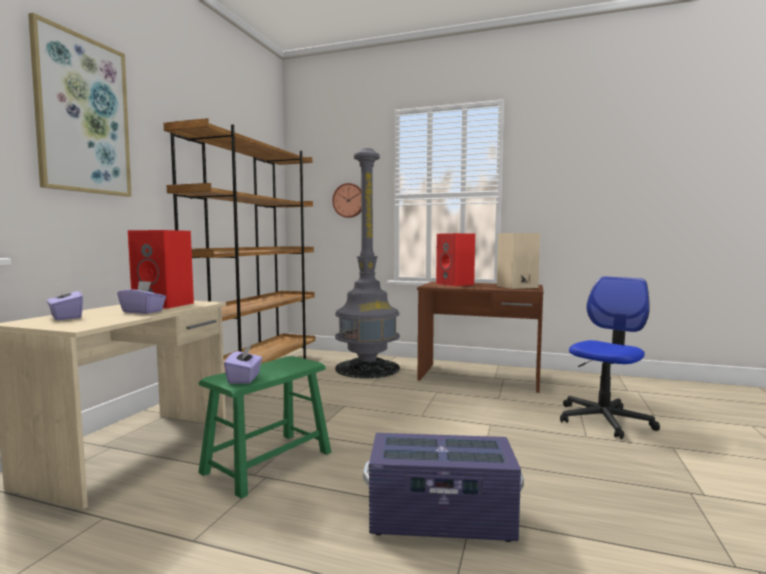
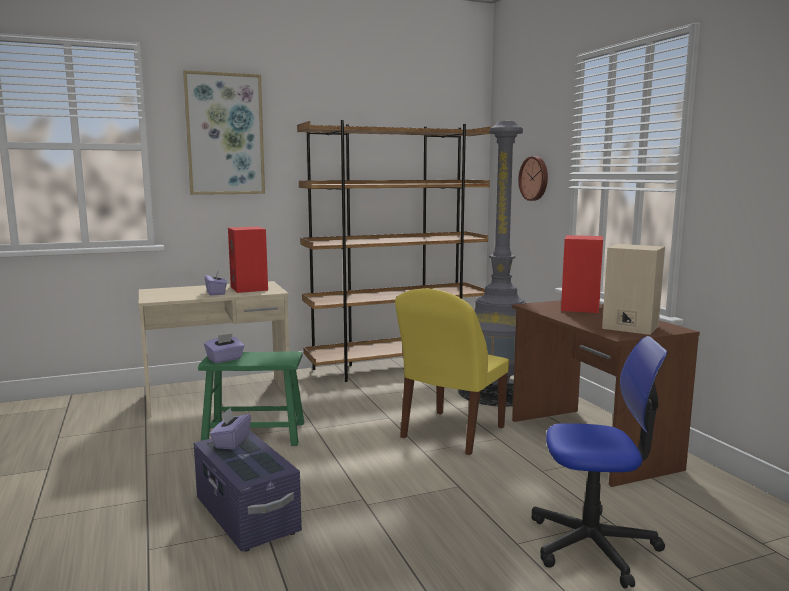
camera: 50 degrees right, 5 degrees up
purple tissue box [47,285,83,320] -> purple tissue box moved to [210,408,251,450]
none -> yellow chair [395,288,509,455]

